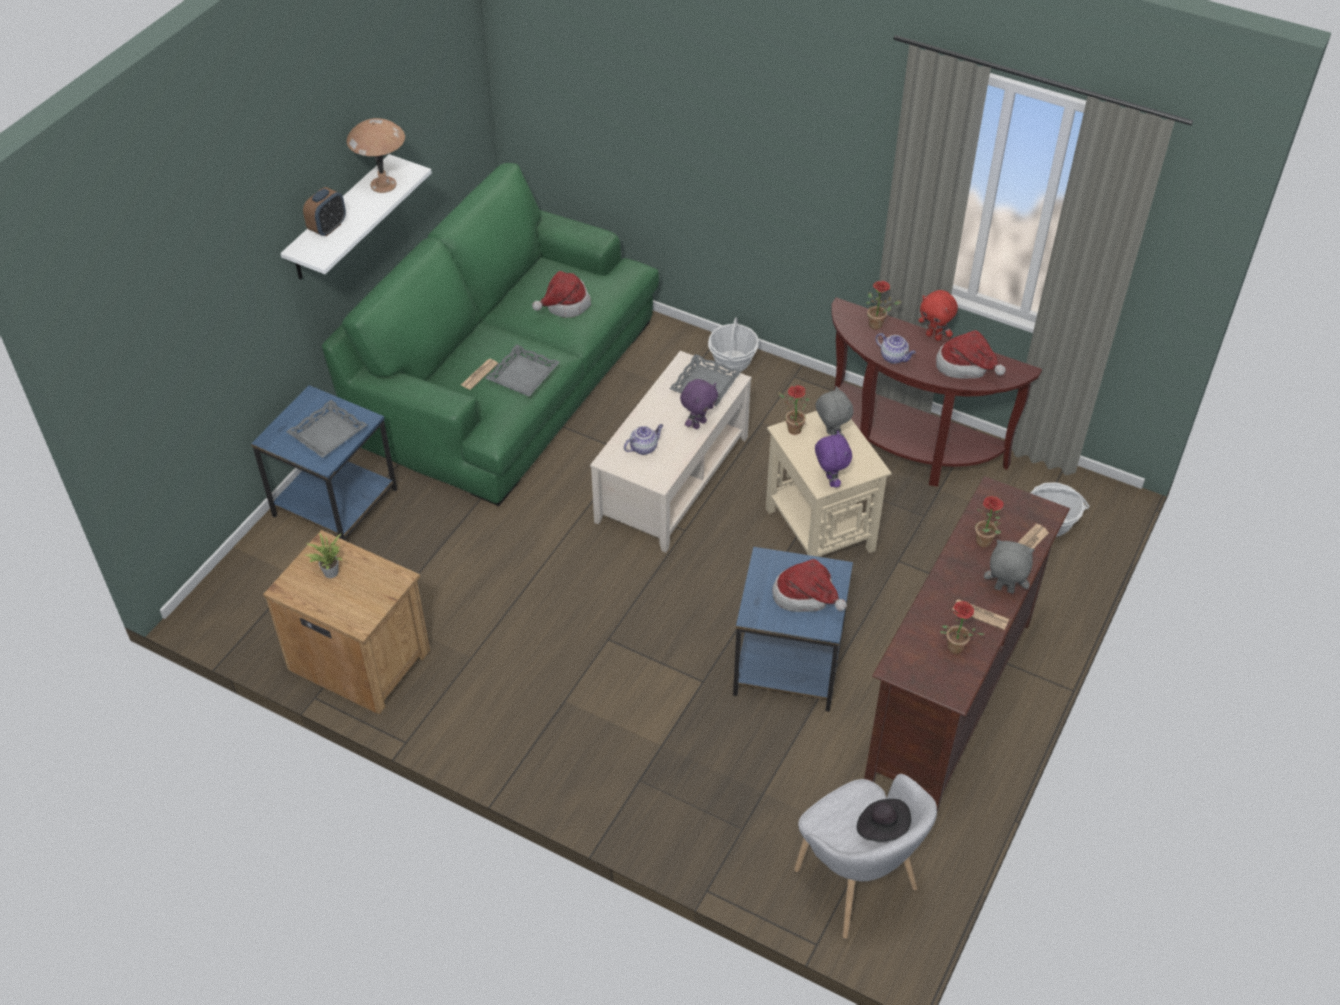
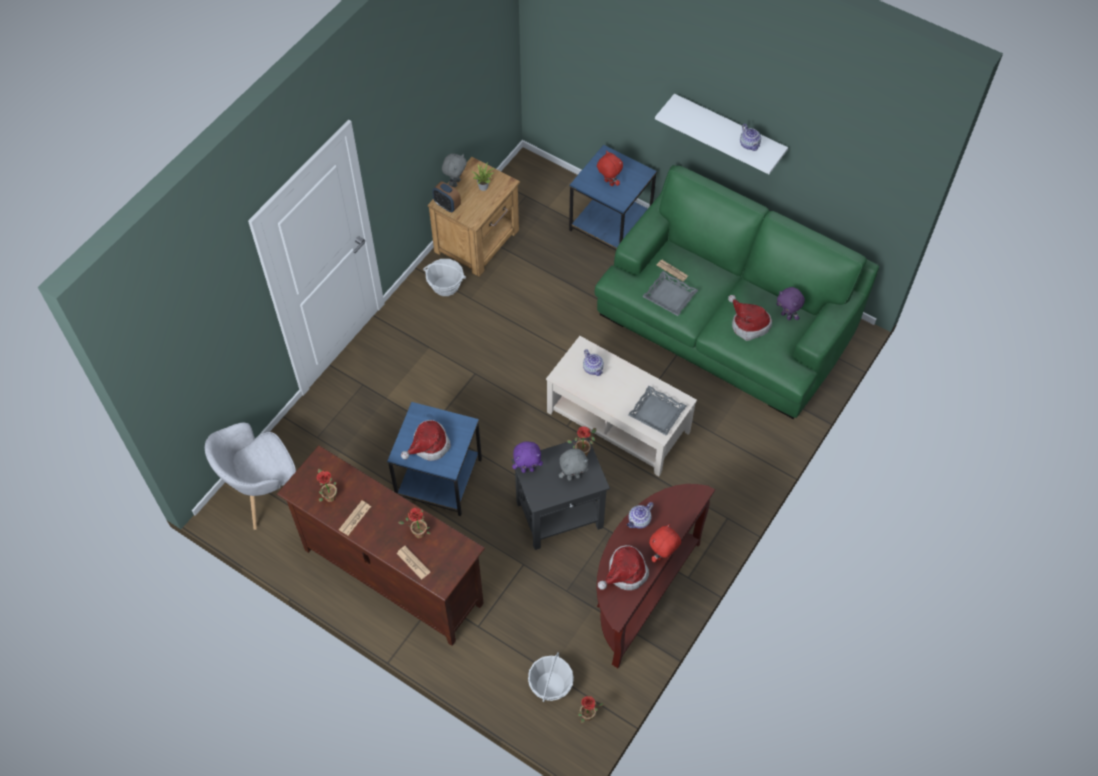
camera: 95 degrees right, 10 degrees up
grey tray [286,400,367,458] -> red plush toy [597,151,623,186]
alarm clock [303,187,346,236] -> alarm clock moved to [432,181,461,212]
brown table lamp [346,118,405,193] -> teapot [740,124,761,151]
purple plush toy [680,379,718,429] -> purple plush toy moved to [777,287,805,320]
basket [708,317,759,372] -> basket moved to [423,259,466,296]
beige side table [766,411,892,557] -> black side table [511,437,610,550]
black hat [857,799,911,841] -> none
potted plant [866,281,901,330] -> potted plant moved to [578,696,604,723]
grey plush toy [984,540,1035,594] -> grey plush toy moved to [442,154,467,187]

